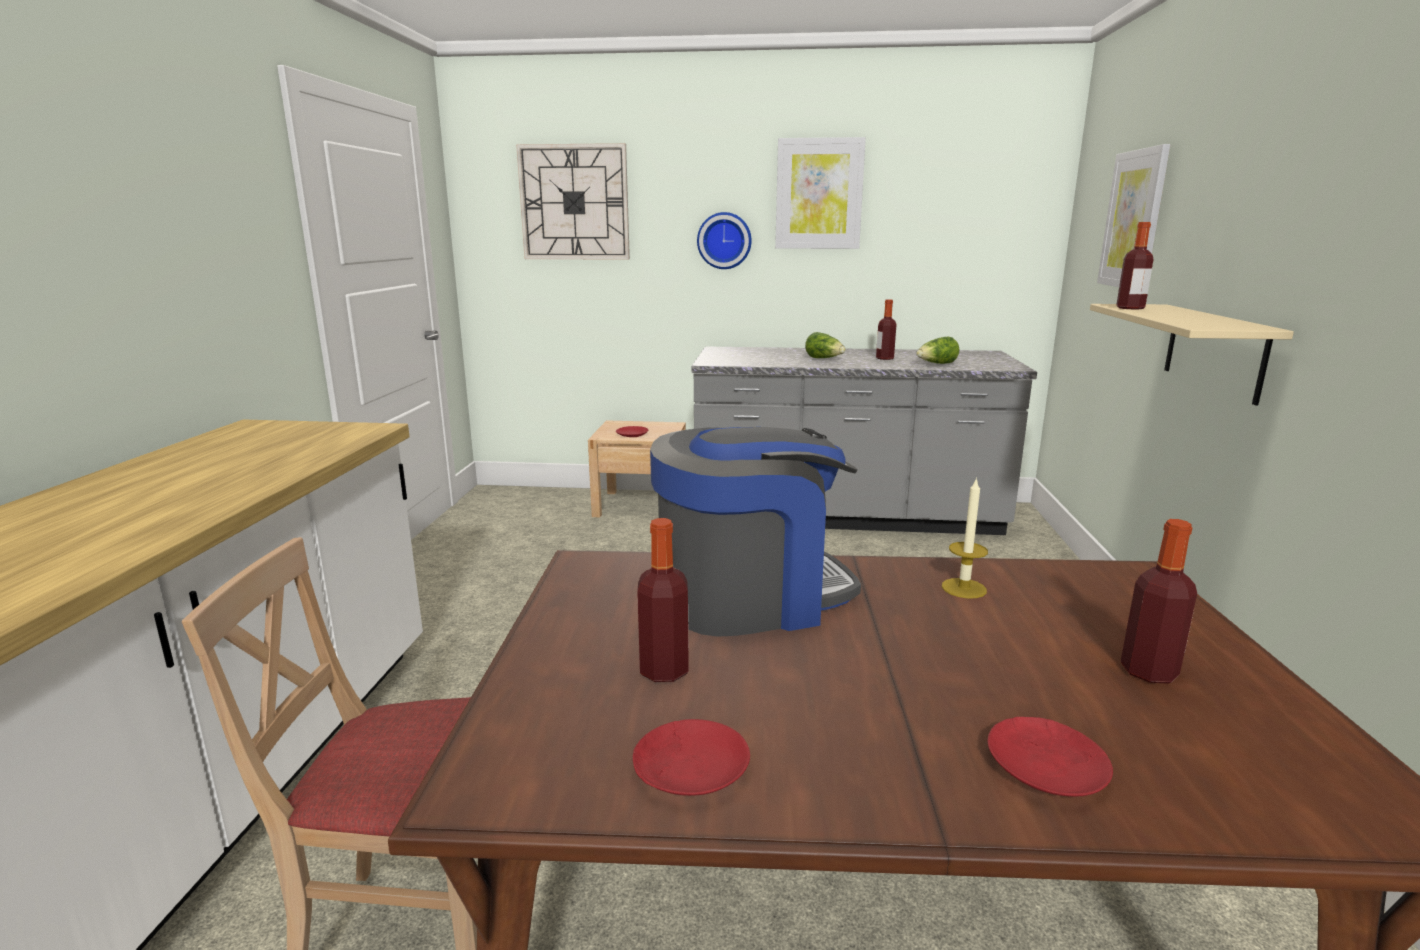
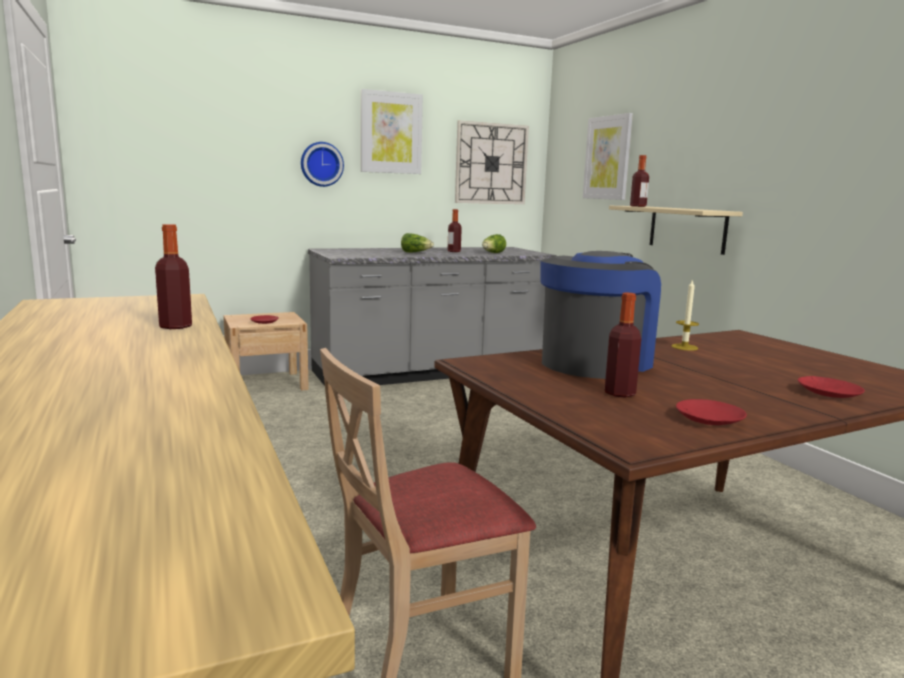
camera: 30 degrees left, 5 degrees down
wall clock [516,143,630,260] -> wall clock moved to [455,121,529,204]
bottle [1121,519,1197,684] -> bottle moved to [155,224,192,329]

